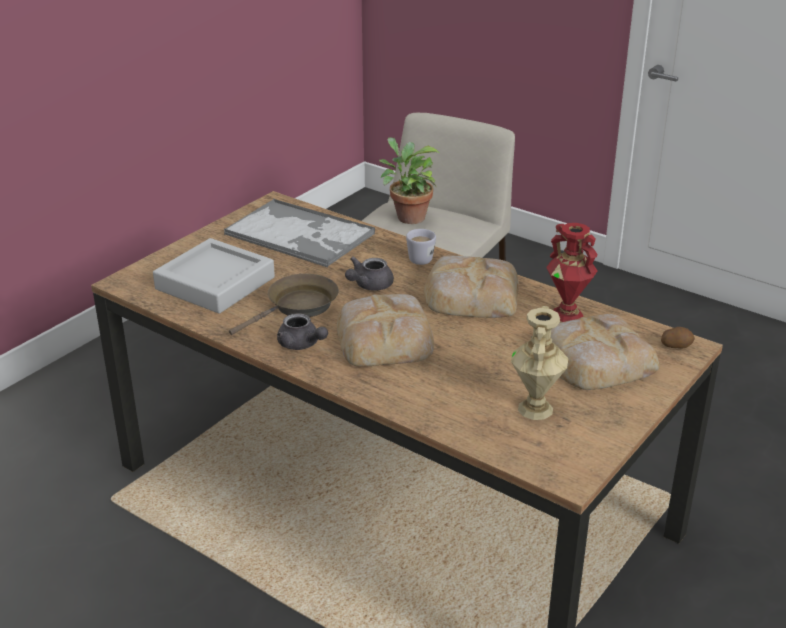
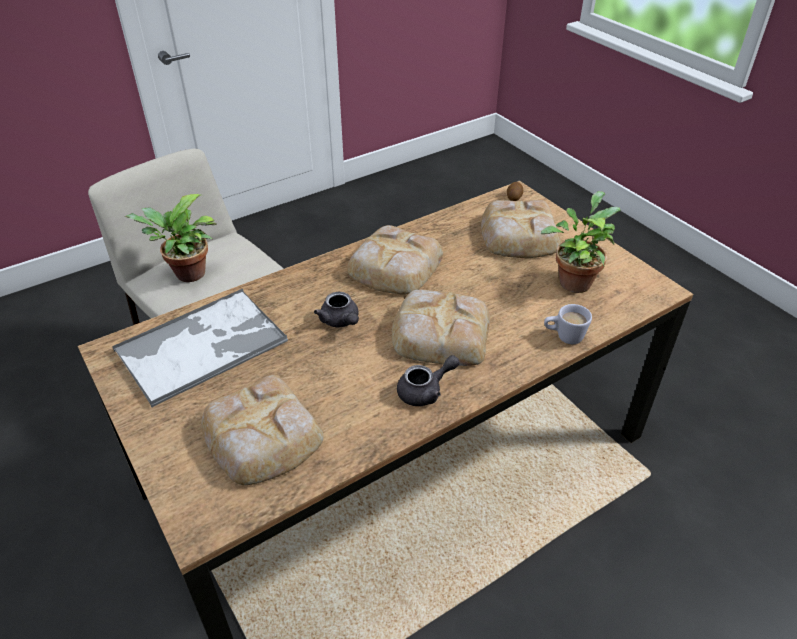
camera: 70 degrees left, 10 degrees up
grey tray [153,238,275,313] -> bread [201,375,324,485]
brown frying pan [229,274,339,335] -> none
white mug [406,229,436,265] -> white mug moved to [544,304,592,344]
beige vase [511,306,568,420] -> potted plant [541,191,621,293]
red vase [546,223,598,322] -> none

